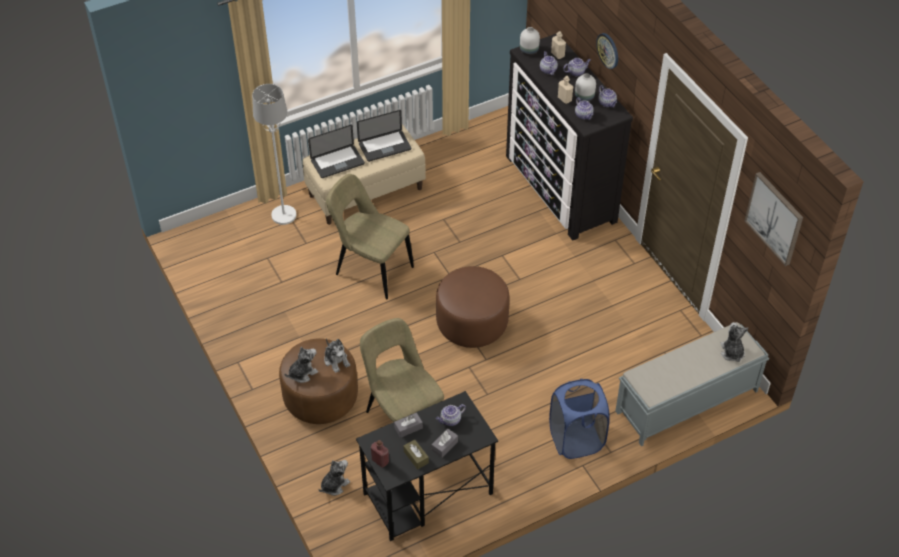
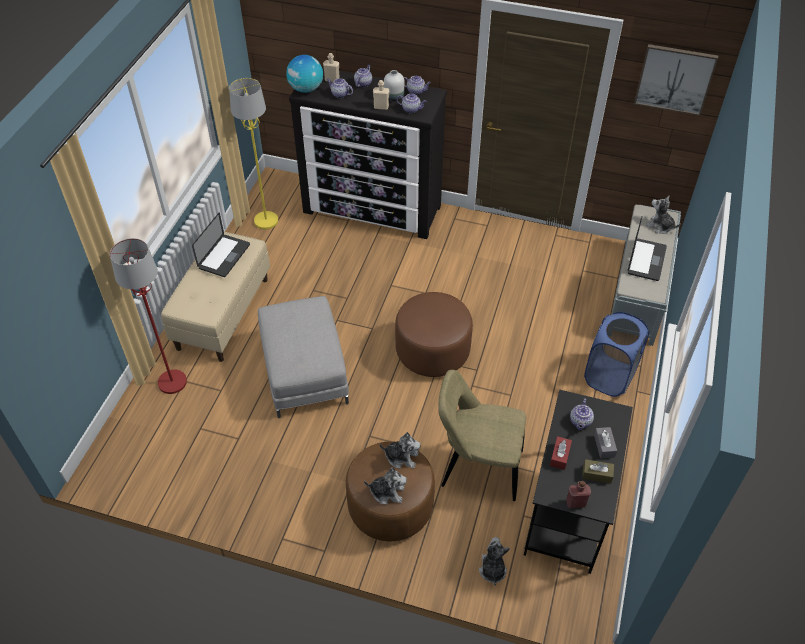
camera: 45 degrees left, 0 degrees up
white floor lamp [252,84,296,225] -> red floor lamp [110,238,187,394]
plush toy [285,347,318,383] -> plush toy turned 90 degrees clockwise [364,467,407,505]
laptop [308,124,365,178] -> laptop moved to [627,217,667,281]
beige chair [326,174,414,300] -> grey ottoman [258,296,349,418]
grey tissue box [394,413,423,438] -> red tissue box [550,436,572,470]
white vase [520,27,540,55] -> globe [286,55,323,93]
wall clock [596,33,618,69] -> none
none -> yellow floor lamp [229,78,278,229]

